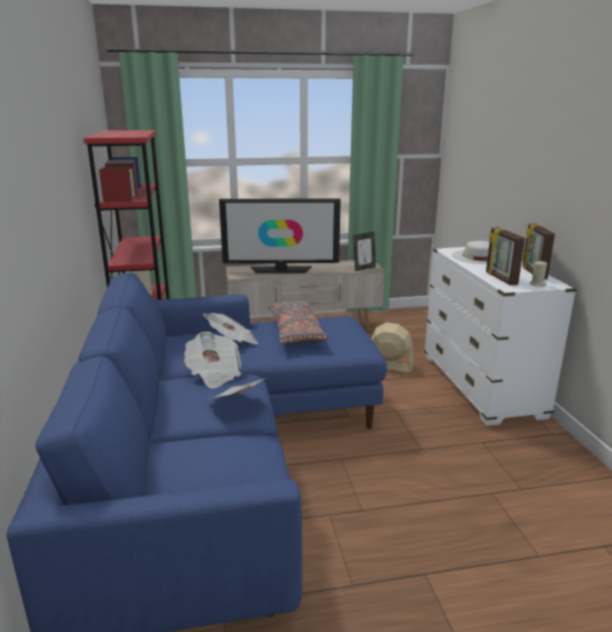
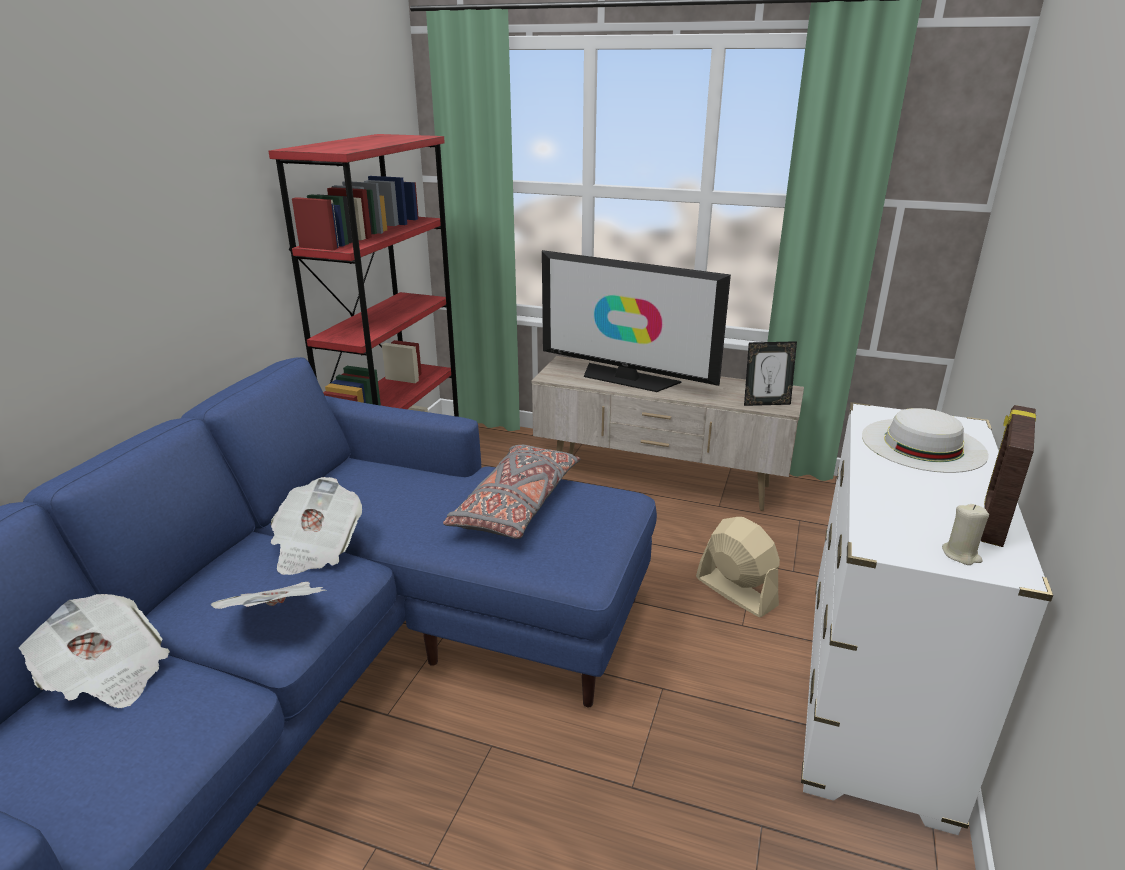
camera: 30 degrees right, 5 degrees up
newspaper [203,313,258,344] -> newspaper moved to [19,594,170,708]
picture frame [486,227,525,285] -> none

